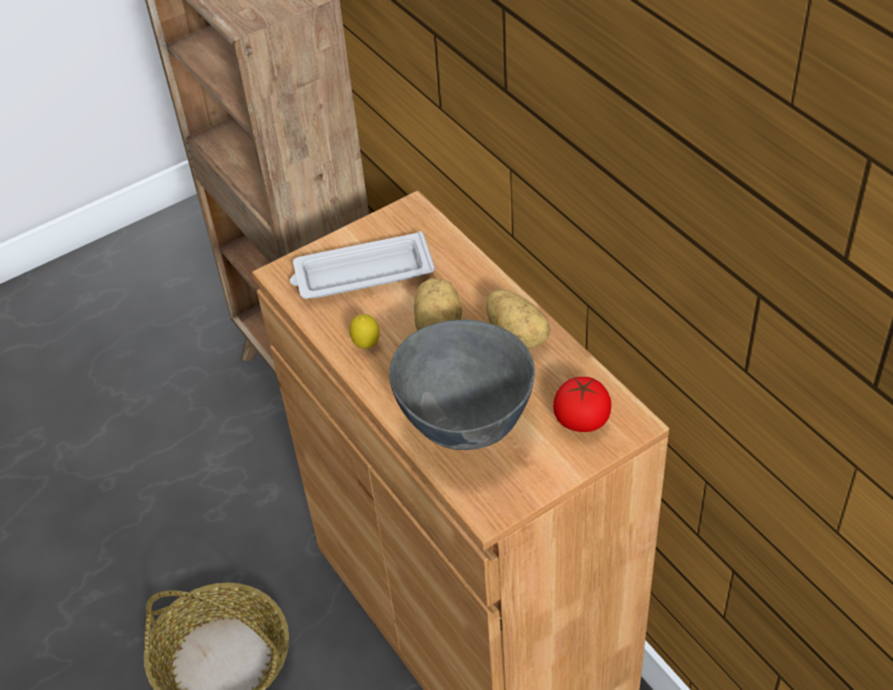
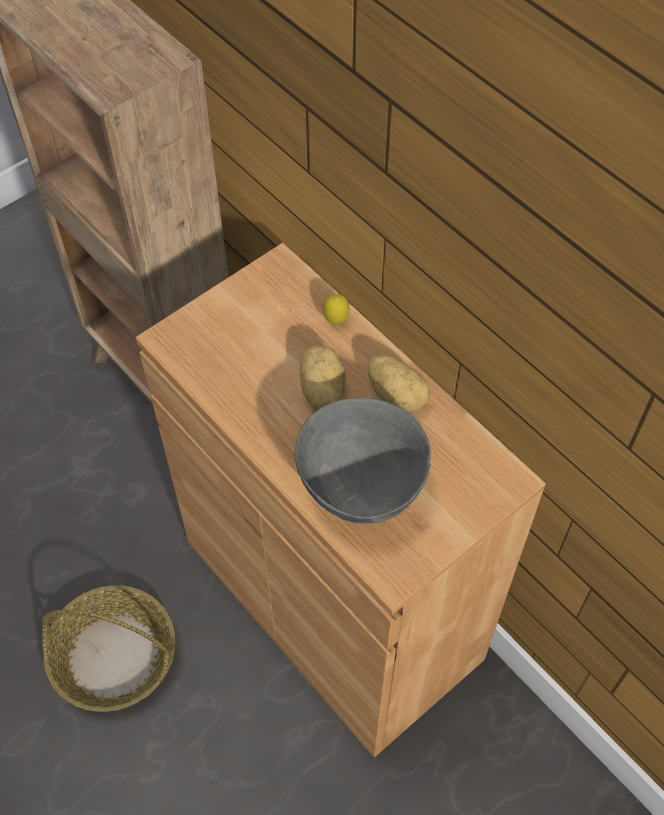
camera: 10 degrees left, 10 degrees up
white tray [290,231,435,299] -> none
lemon [350,314,380,349] -> lemon moved to [323,294,350,324]
tomato [553,377,611,432] -> none

